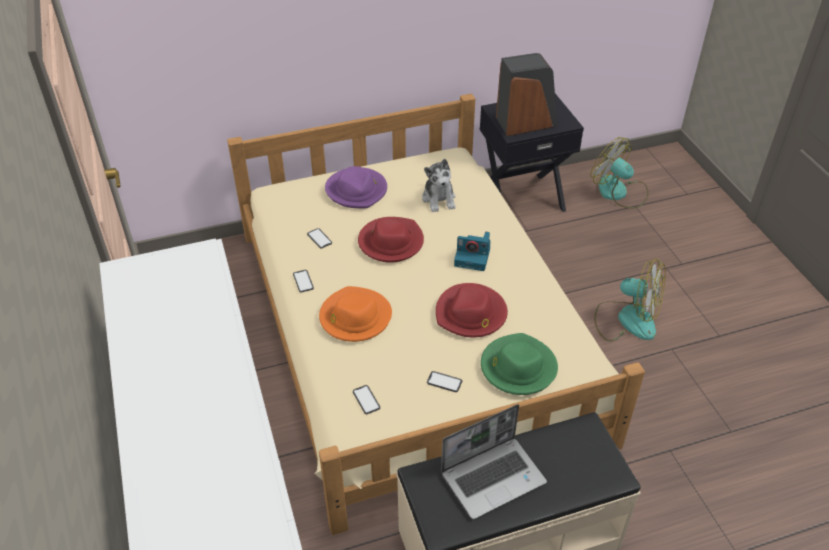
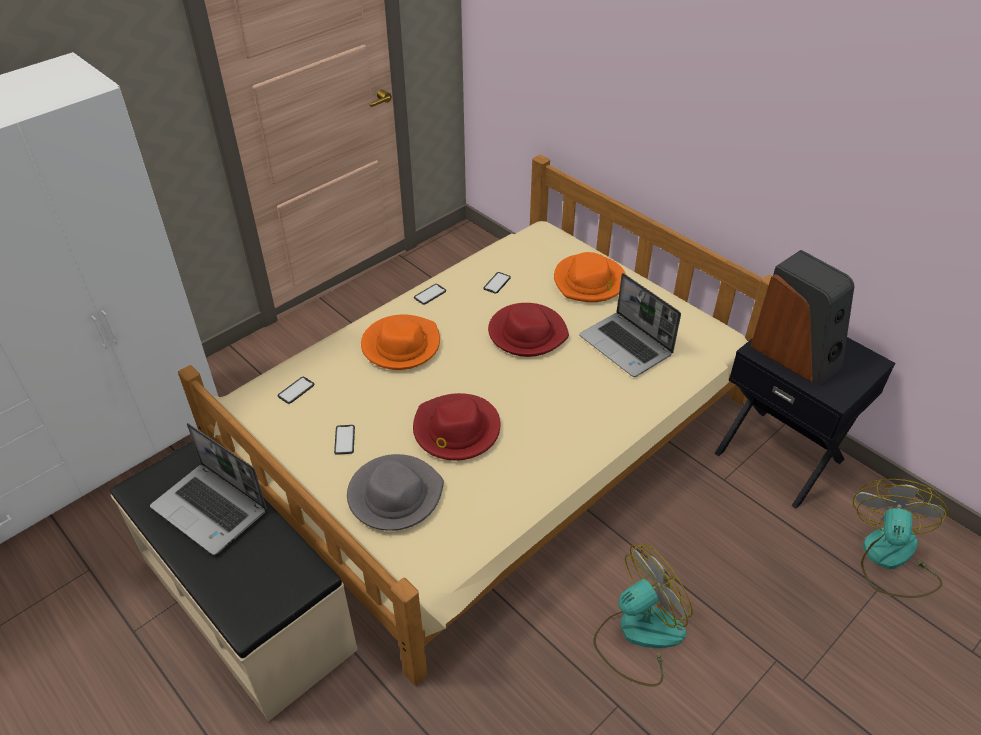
camera: 65 degrees right, 0 degrees up
purple hat [325,166,387,208] -> orange hat [554,252,626,302]
plush toy [422,159,456,212] -> laptop [579,273,681,377]
camera [454,232,490,271] -> none
green hat [481,333,558,395] -> grey hat [347,454,444,531]
fan [594,258,666,341] -> fan turned 120 degrees counterclockwise [593,544,693,687]

